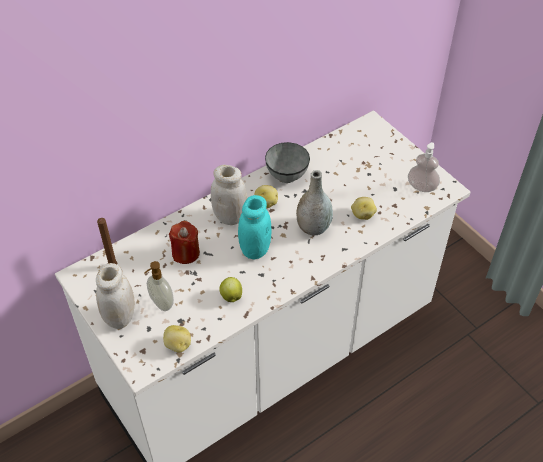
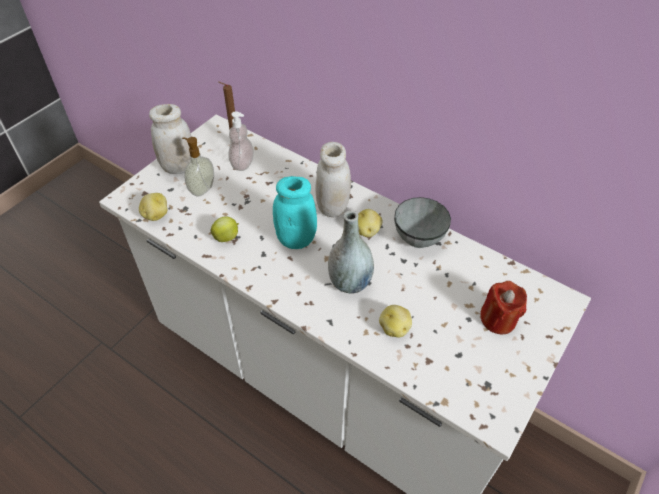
camera: 70 degrees right, 0 degrees up
red candle [169,221,200,264] -> red candle moved to [480,281,527,334]
soap dispenser [408,142,440,192] -> soap dispenser moved to [228,111,254,171]

